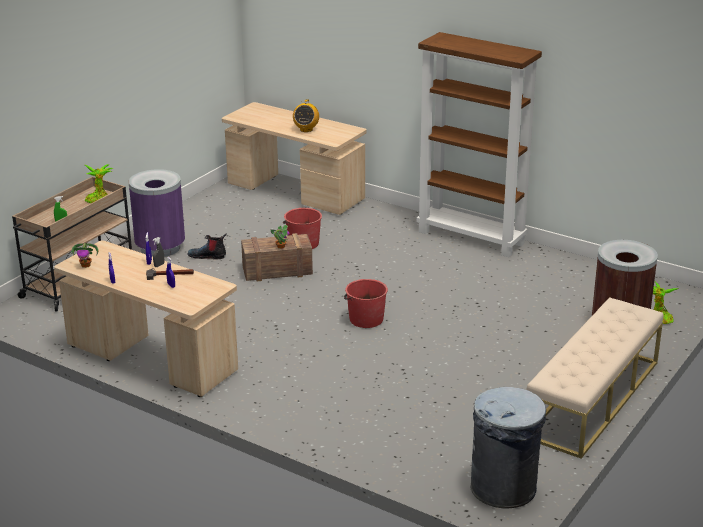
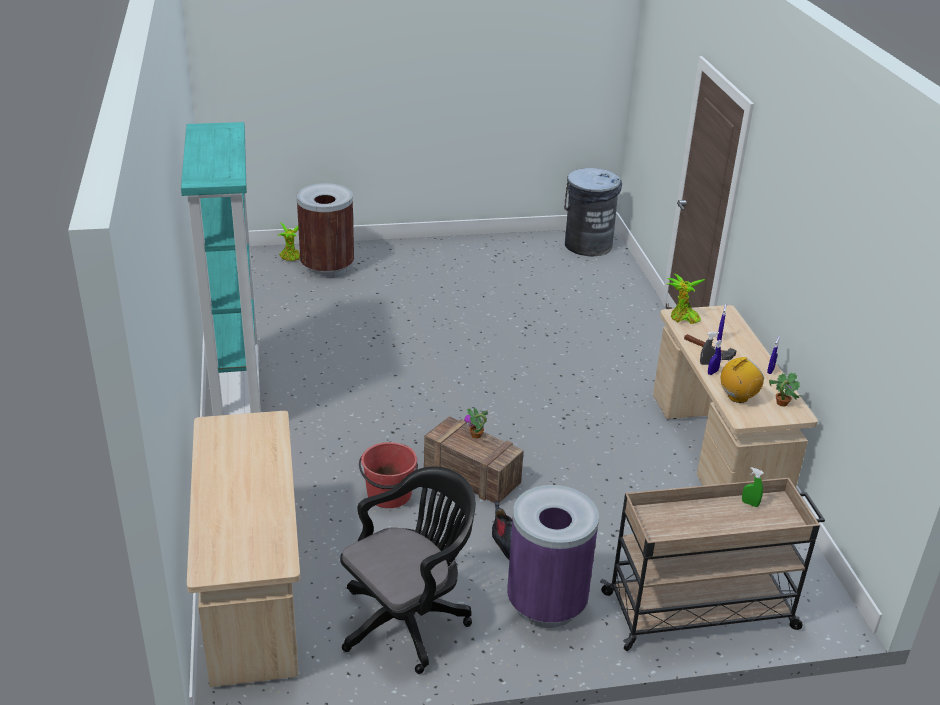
camera: 135 degrees left, 5 degrees up
potted plant [85,164,114,203] -> potted plant moved to [667,274,706,324]
radio [293,99,319,132] -> radio moved to [721,357,764,403]
red bucket [344,279,388,328] -> none
brown bookcase [417,32,542,257] -> turquoise bookcase [181,122,261,416]
beige bench [527,297,663,459] -> none
none -> black office chair [340,466,476,674]

